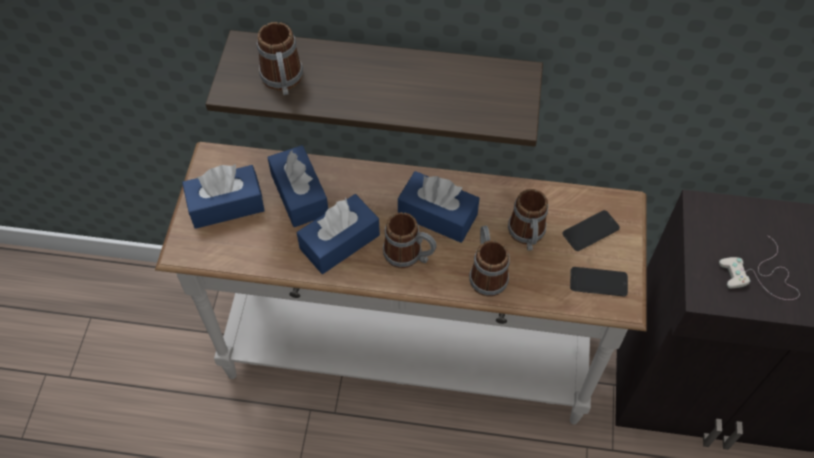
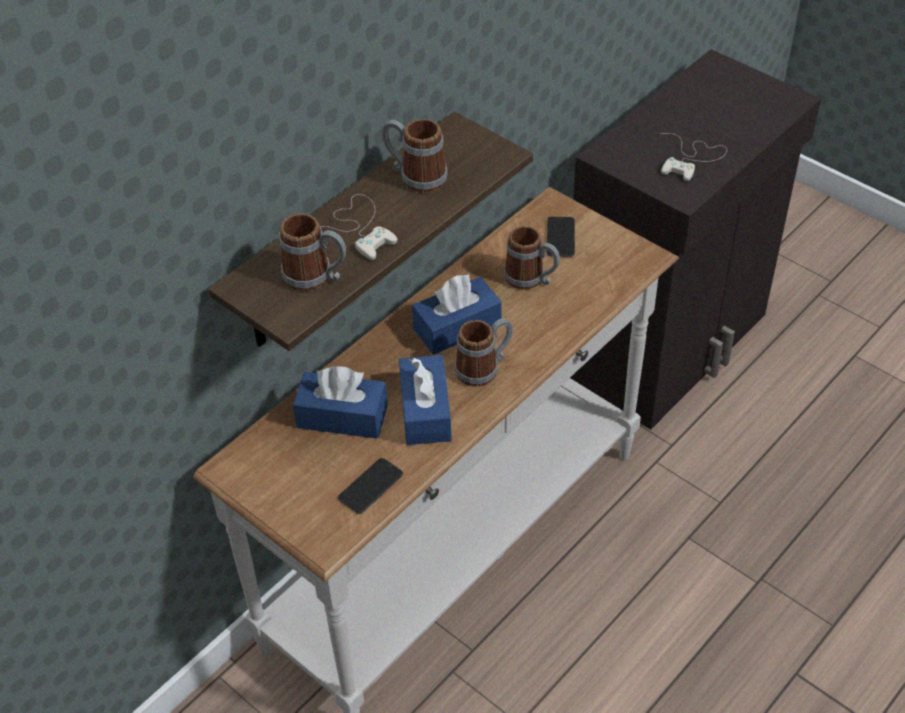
camera: 55 degrees left, 10 degrees down
blue tissue box [182,164,265,229] -> none
mug [469,226,510,297] -> mug moved to [382,119,448,193]
phone [570,267,628,296] -> phone moved to [338,458,403,514]
none -> white game controller [320,194,398,260]

